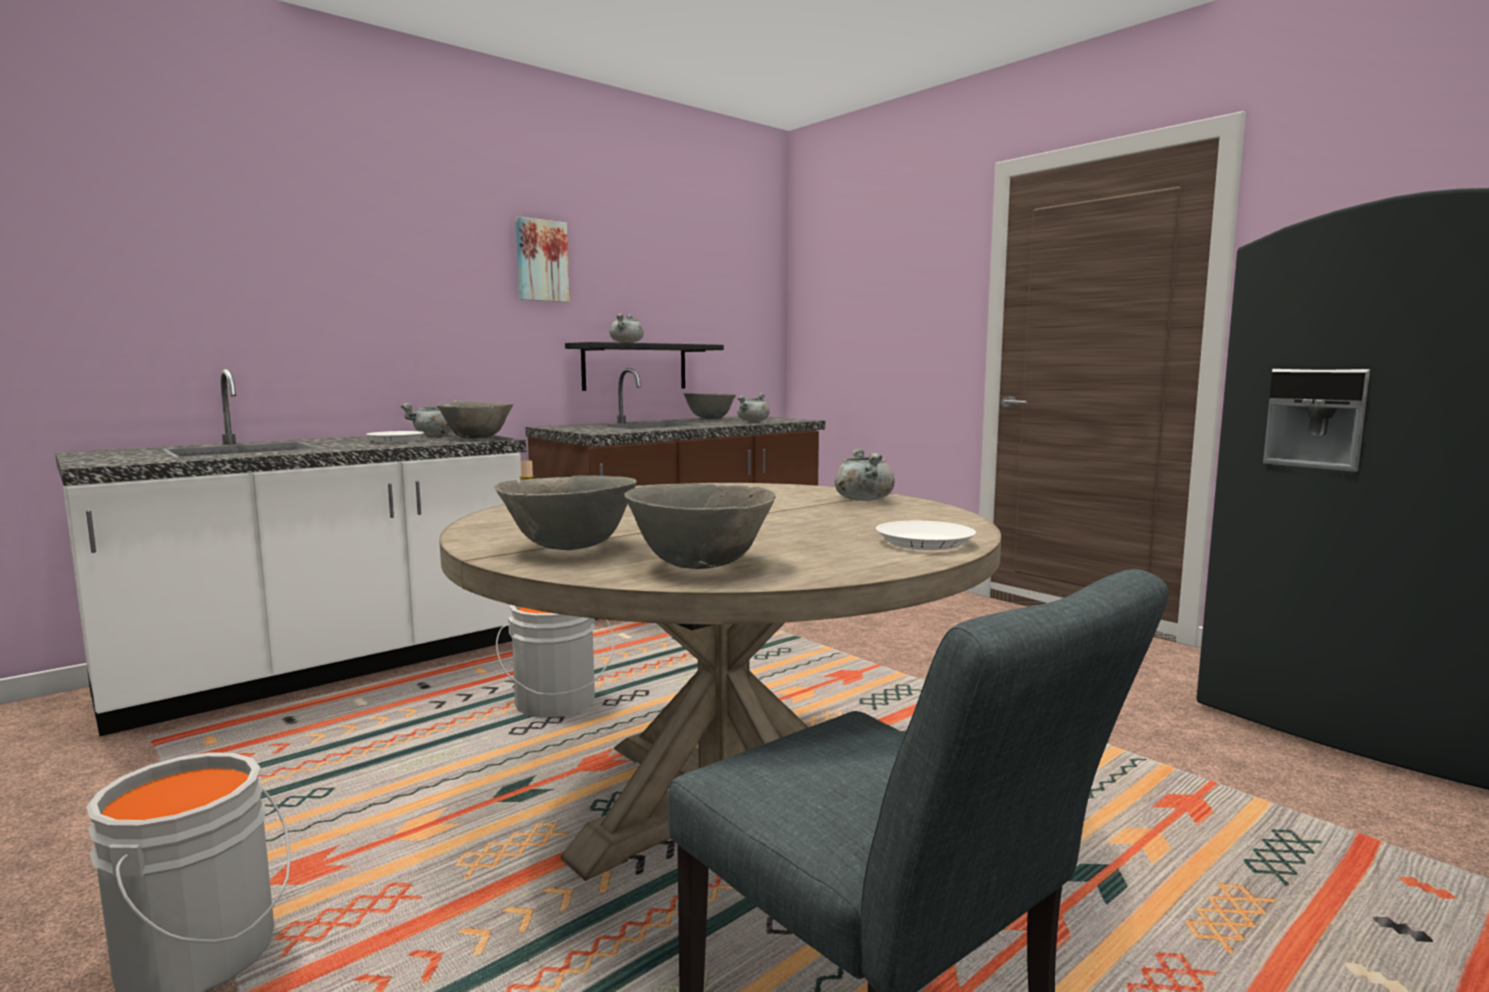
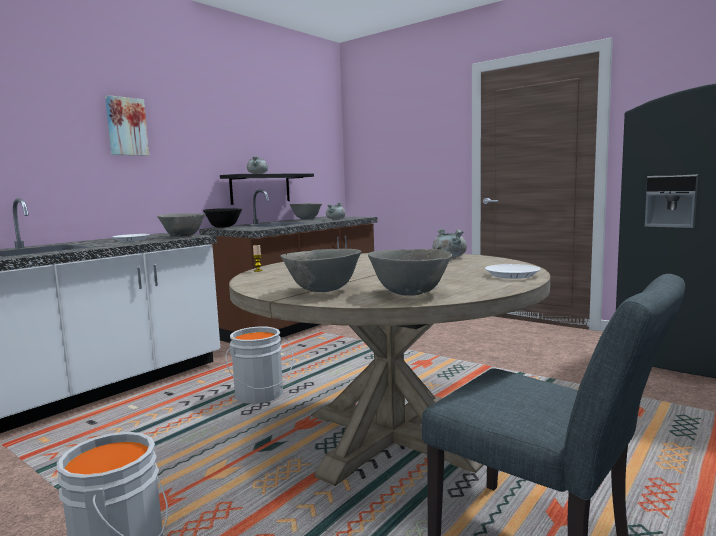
camera: 10 degrees left, 0 degrees up
grey cooking pot [400,400,461,436] -> none
picture [516,217,570,302] -> picture moved to [105,95,149,156]
none -> black bowl [203,208,242,228]

